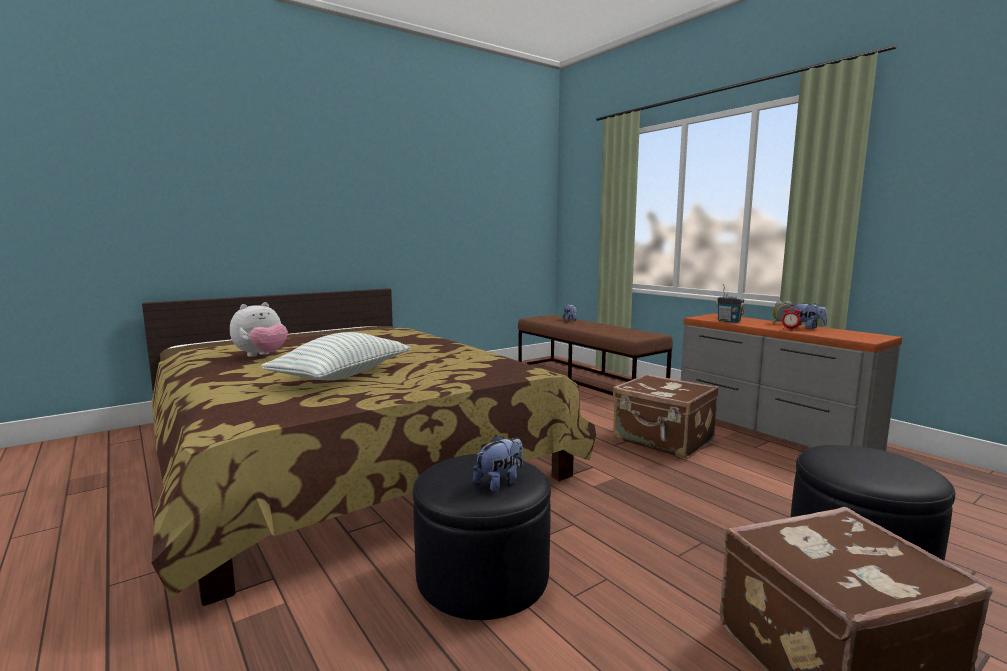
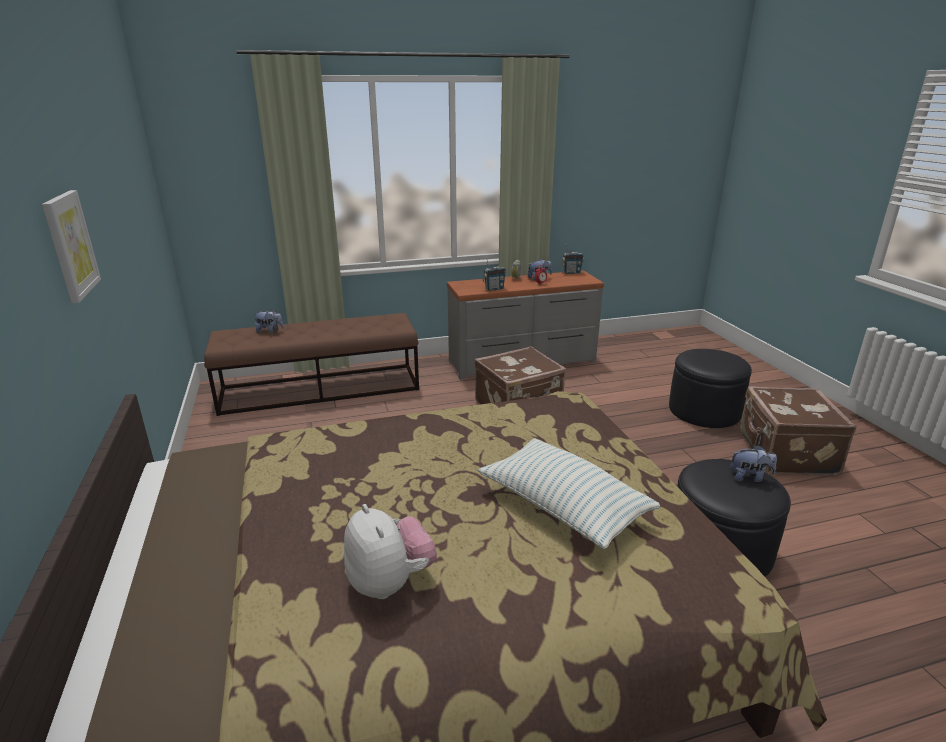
camera: 70 degrees left, 15 degrees up
plush toy [473,435,523,492] -> plush toy turned 120 degrees clockwise [730,445,777,482]
none -> picture [42,190,101,303]
none -> radio [561,243,584,274]

